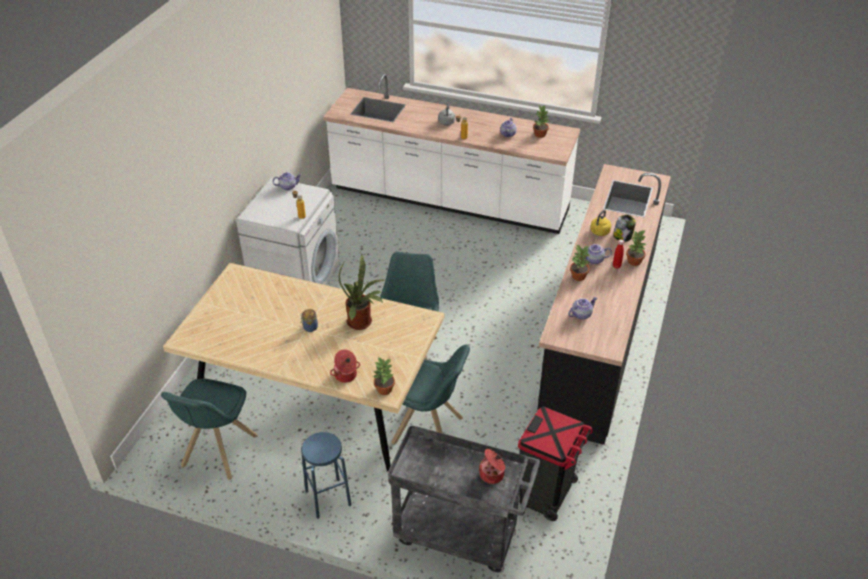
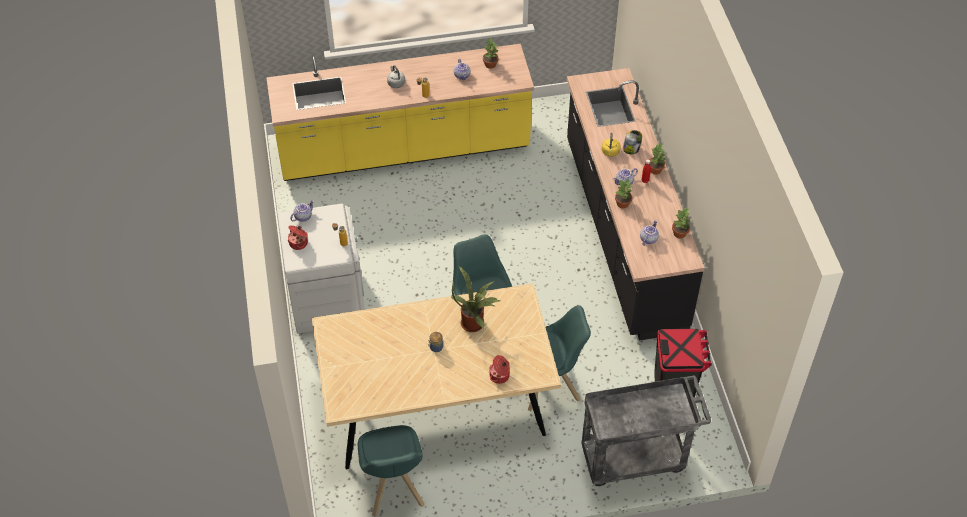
camera: 30 degrees left, 10 degrees up
blue stool [301,432,351,519] -> none
white counter [323,74,580,234] -> yellow counter [266,44,534,181]
potted plant [373,357,395,395] -> potted plant moved to [672,208,690,239]
cooking pot [479,449,506,484] -> cooking pot moved to [288,226,308,250]

